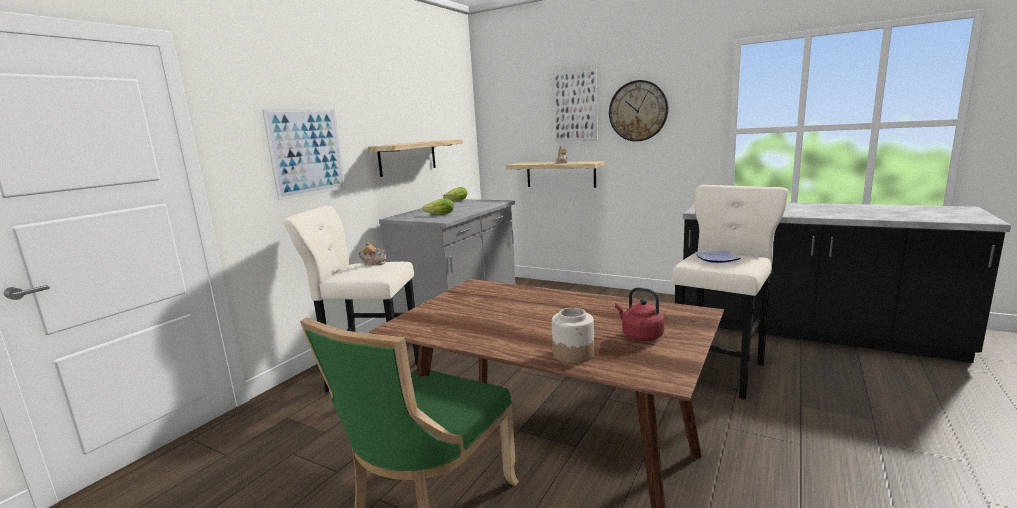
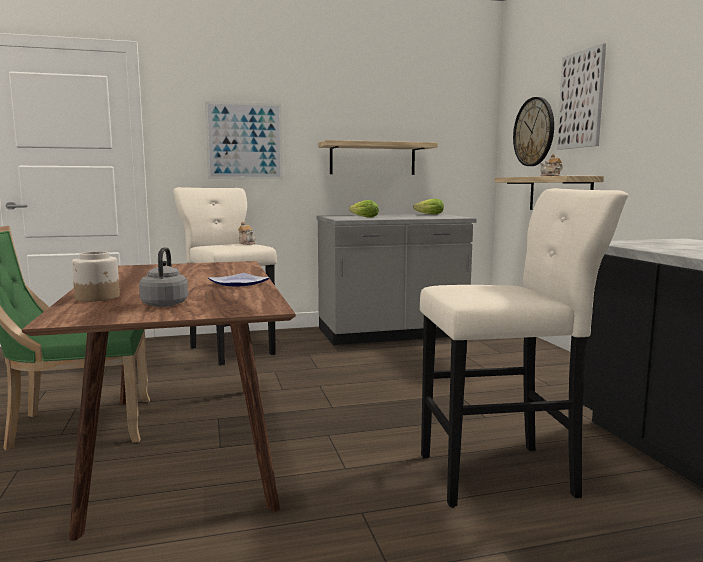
camera: 45 degrees right, 5 degrees down
wall clock [609,80,668,141] -> wall clock moved to [513,97,554,166]
red kettle [615,287,664,341] -> grey kettle [139,247,188,307]
plate [695,250,740,263] -> plate moved to [208,273,270,287]

